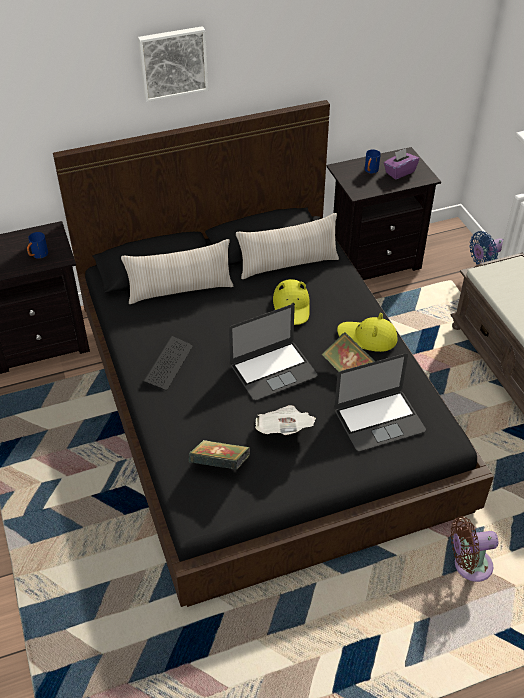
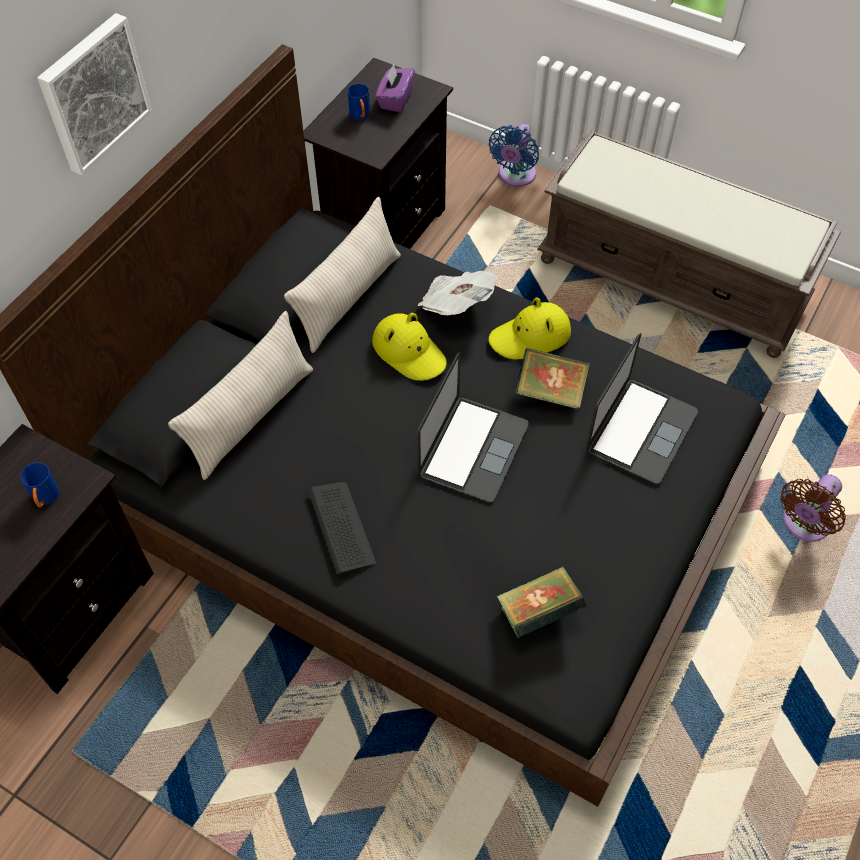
camera: 40 degrees left, 10 degrees up
newspaper [255,405,316,435] -> newspaper moved to [417,270,499,315]

